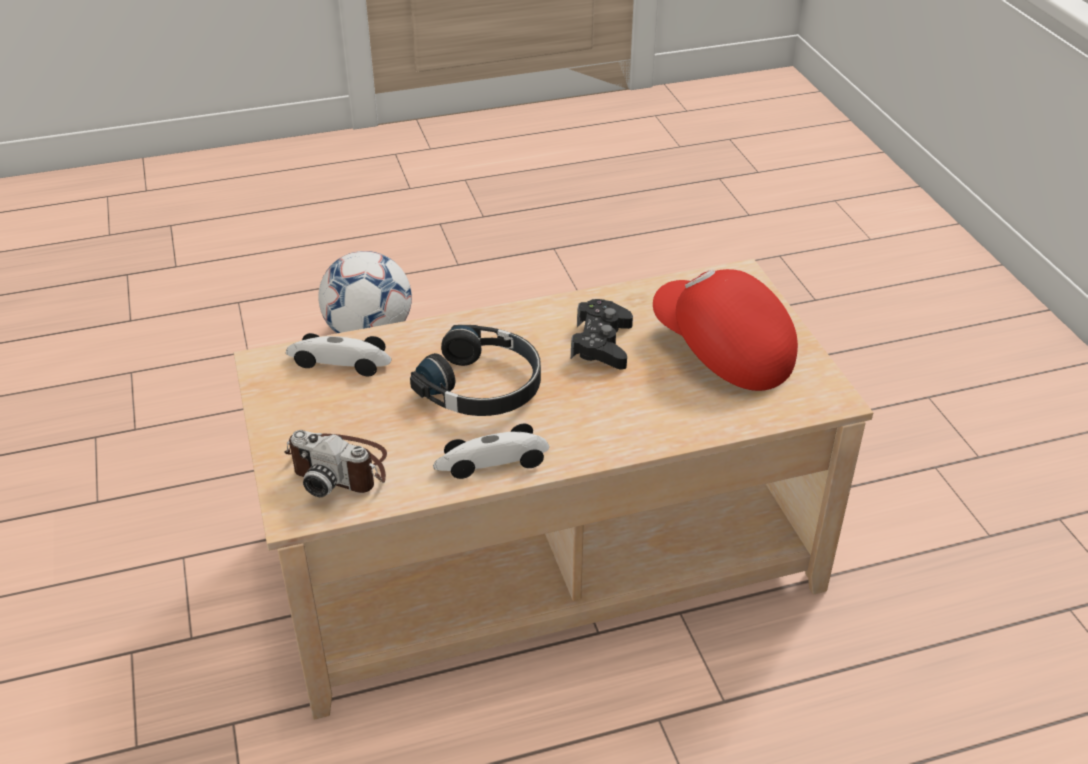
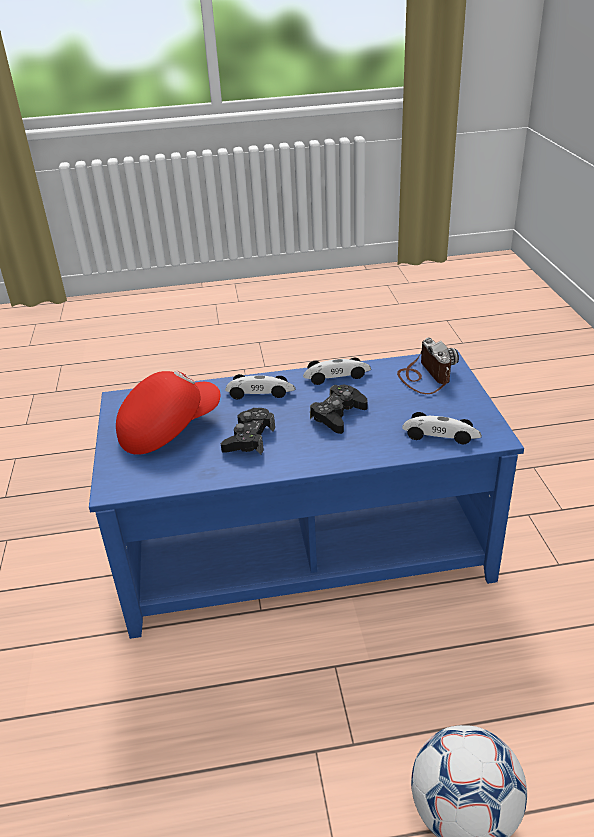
camera: 170 degrees left, 5 degrees down
beige coffee table [234,259,873,720] -> blue coffee table [89,350,524,639]
camera [284,430,387,497] -> camera turned 45 degrees clockwise [397,338,459,394]
black headphones [410,325,541,416] -> black game controller [310,385,368,434]
red cap [653,269,798,391] -> red cap turned 90 degrees counterclockwise [116,370,220,455]
none -> toy car [225,374,296,399]

